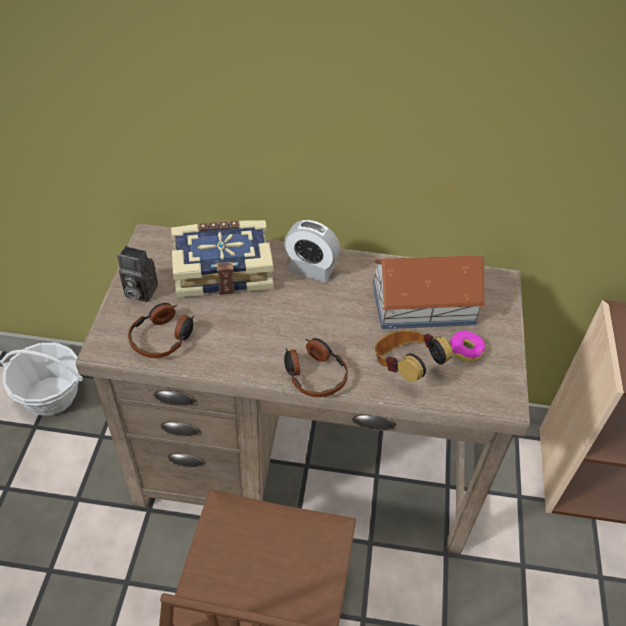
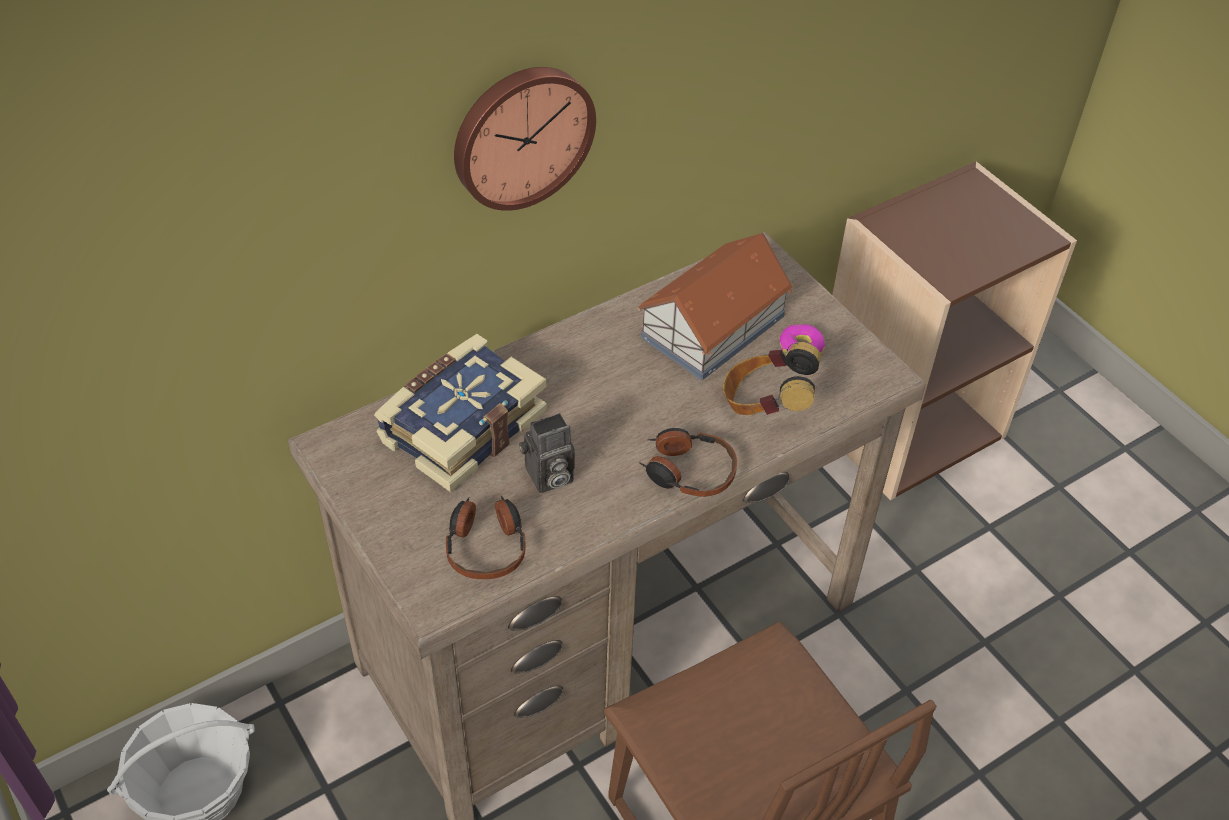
camera: 40 degrees left, 0 degrees up
camera [117,246,158,302] -> camera moved to [519,413,575,493]
alarm clock [284,220,340,283] -> none
none -> wall clock [454,67,596,211]

